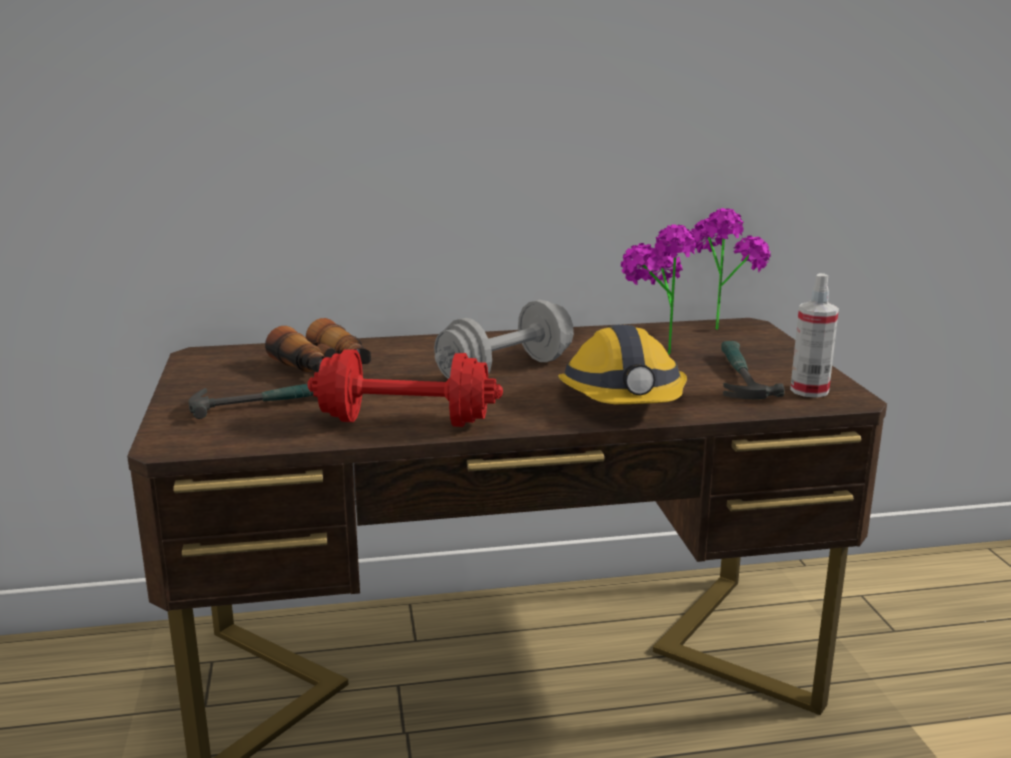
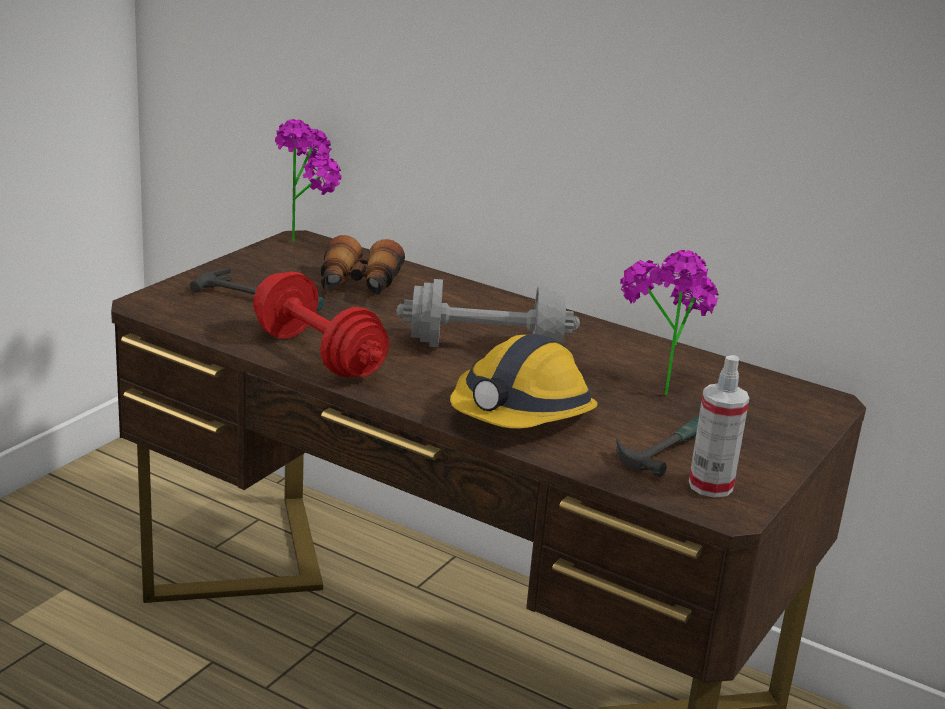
camera: 40 degrees right, 5 degrees up
potted plant [691,208,771,330] -> potted plant moved to [275,119,342,242]

